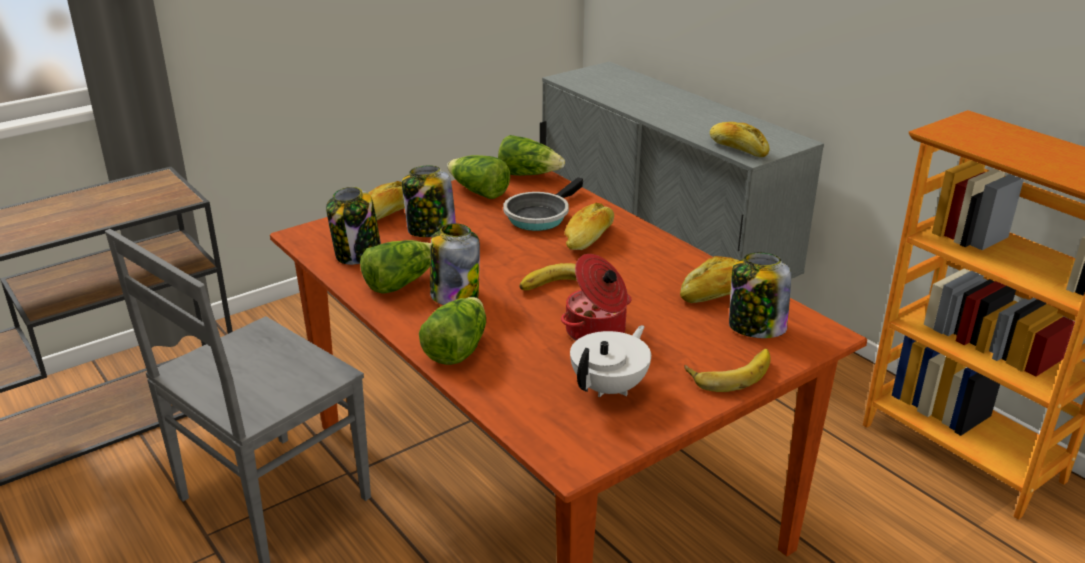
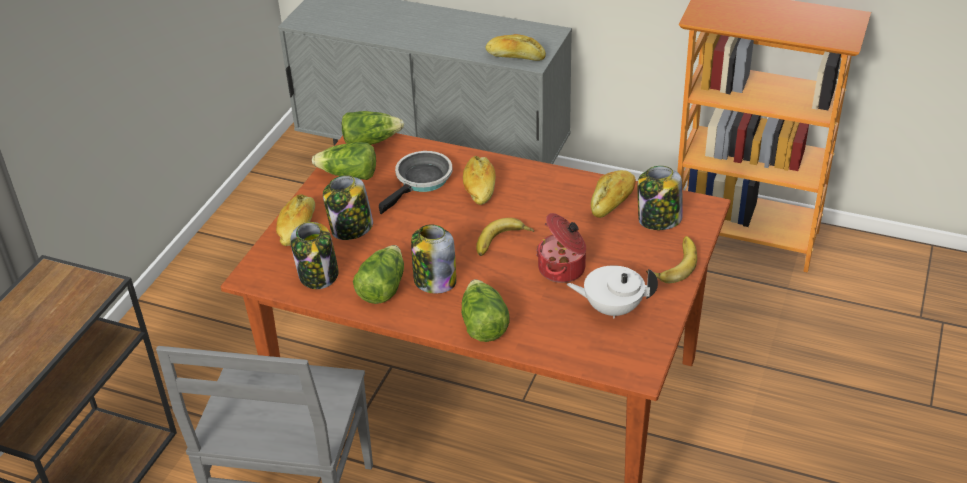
camera: 30 degrees left, 10 degrees up
frying pan [503,177,583,231] -> frying pan turned 150 degrees counterclockwise [379,151,452,214]
white teapot [570,325,651,397] -> white teapot turned 90 degrees counterclockwise [567,265,658,319]

